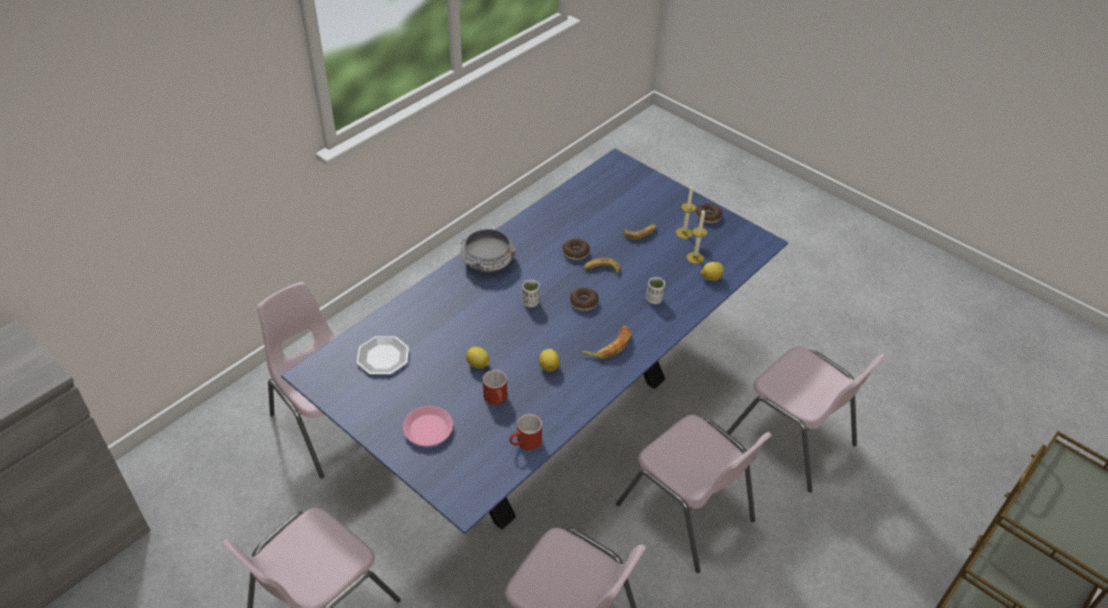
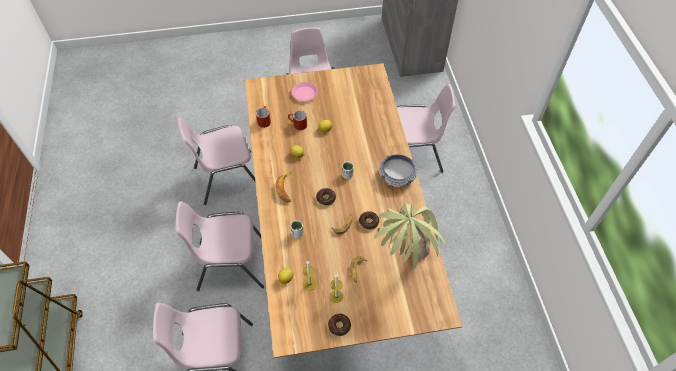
camera: 130 degrees right, 10 degrees up
blue dining table [281,148,788,534] -> brown dining table [245,63,462,358]
plate [356,336,409,375] -> none
none -> potted plant [374,204,446,270]

